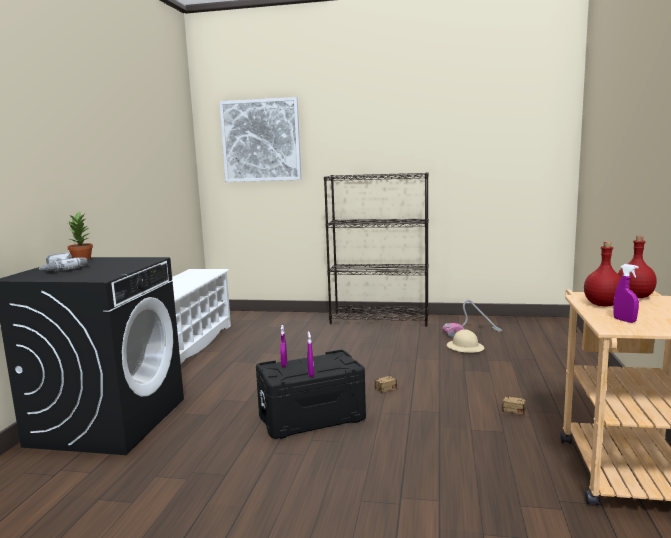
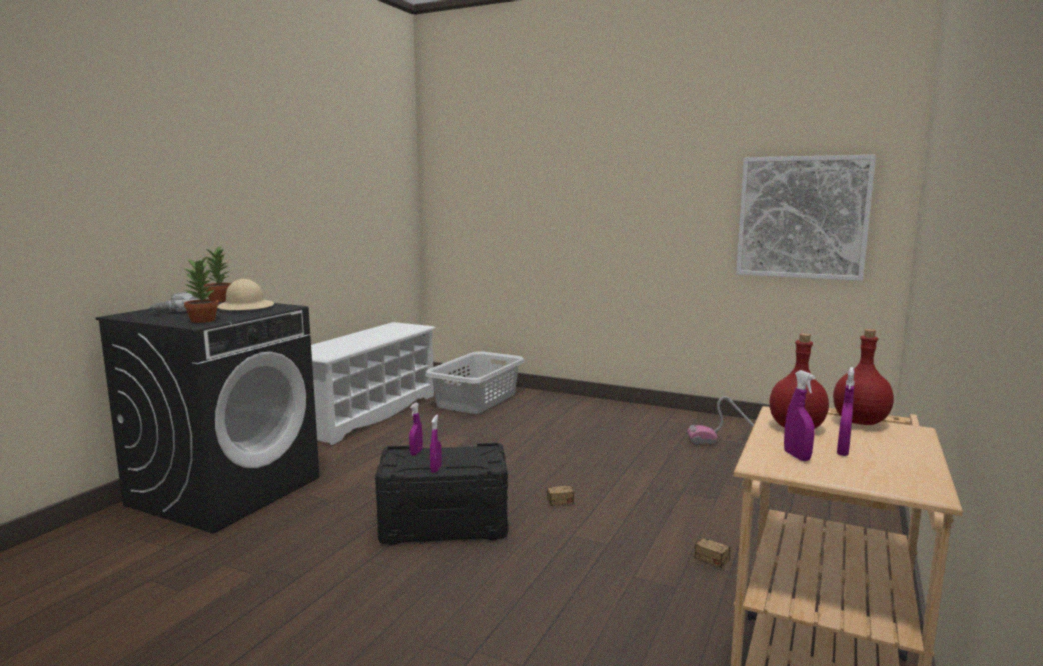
camera: 15 degrees right, 0 degrees up
picture [220,97,301,182] -> picture moved to [736,155,876,281]
black bookcase [324,172,428,327] -> none
beige hard hat [447,329,484,353] -> beige hard hat moved to [217,279,274,310]
none -> potted plant [183,257,219,323]
none -> grey laundry basket [425,351,525,414]
none -> purple spray bottle [837,367,855,456]

